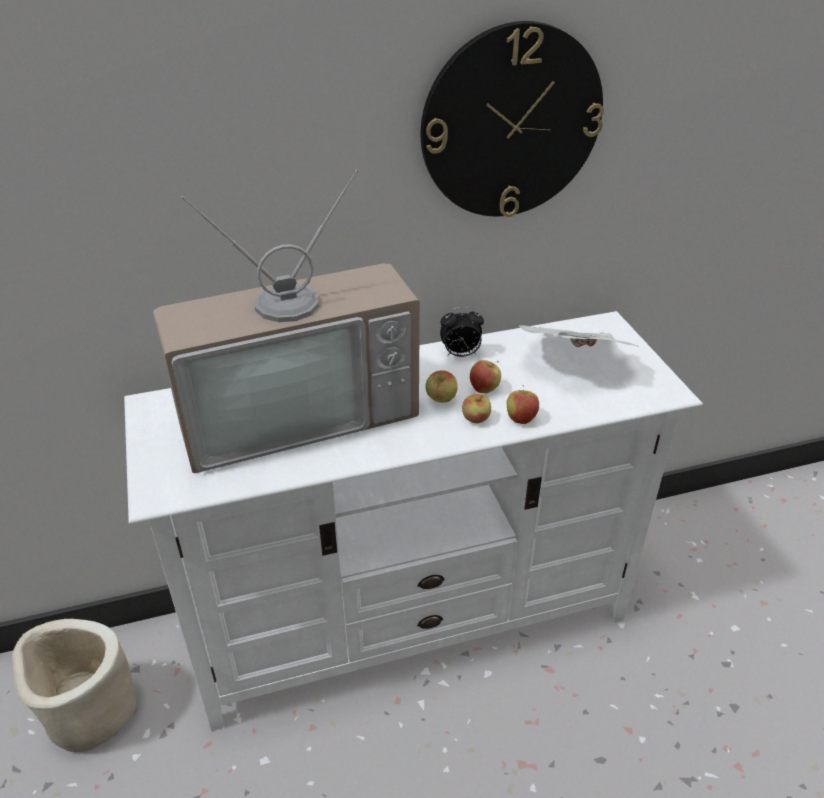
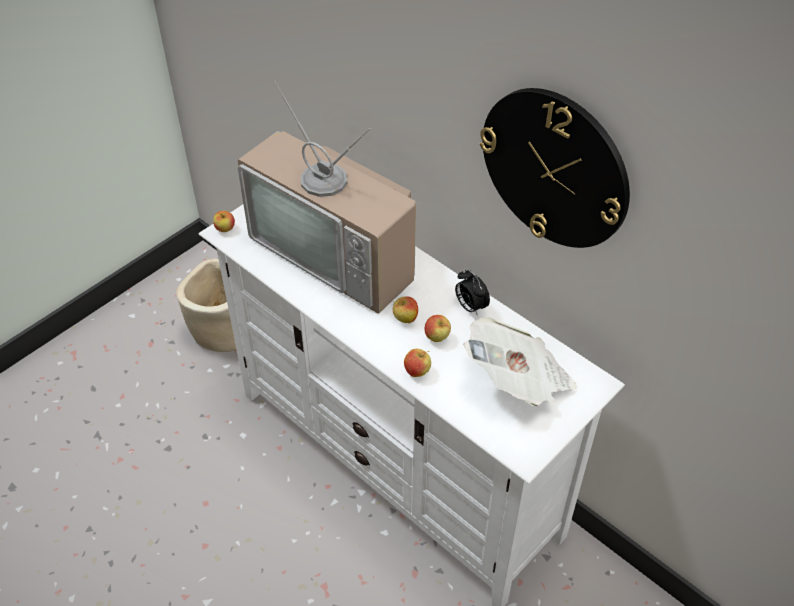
camera: 60 degrees right, 10 degrees up
apple [462,394,491,423] -> apple moved to [213,211,235,232]

